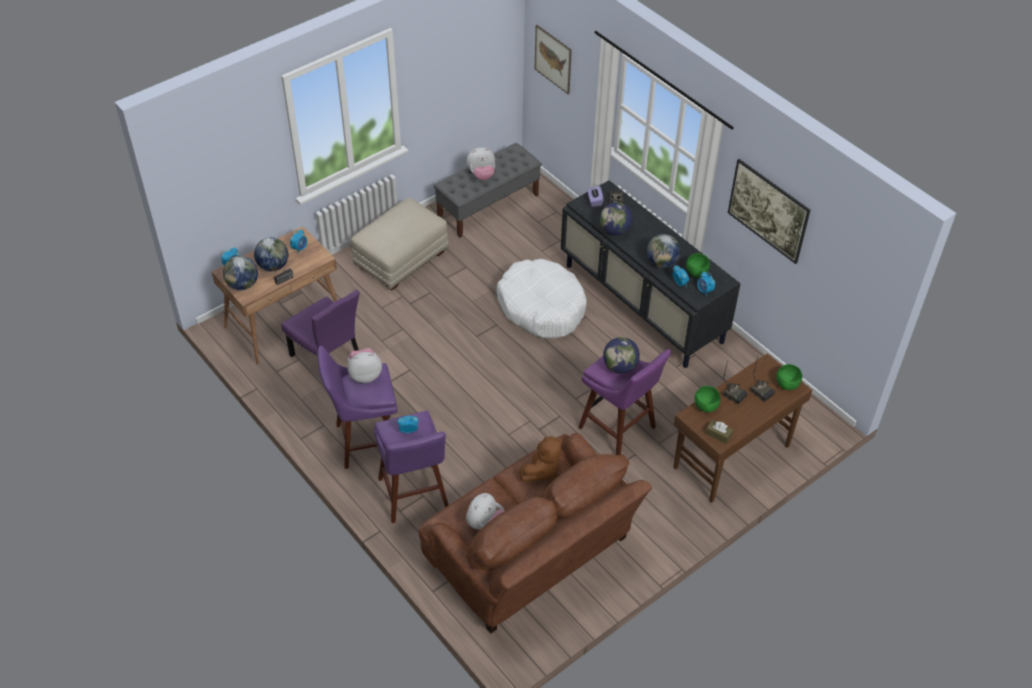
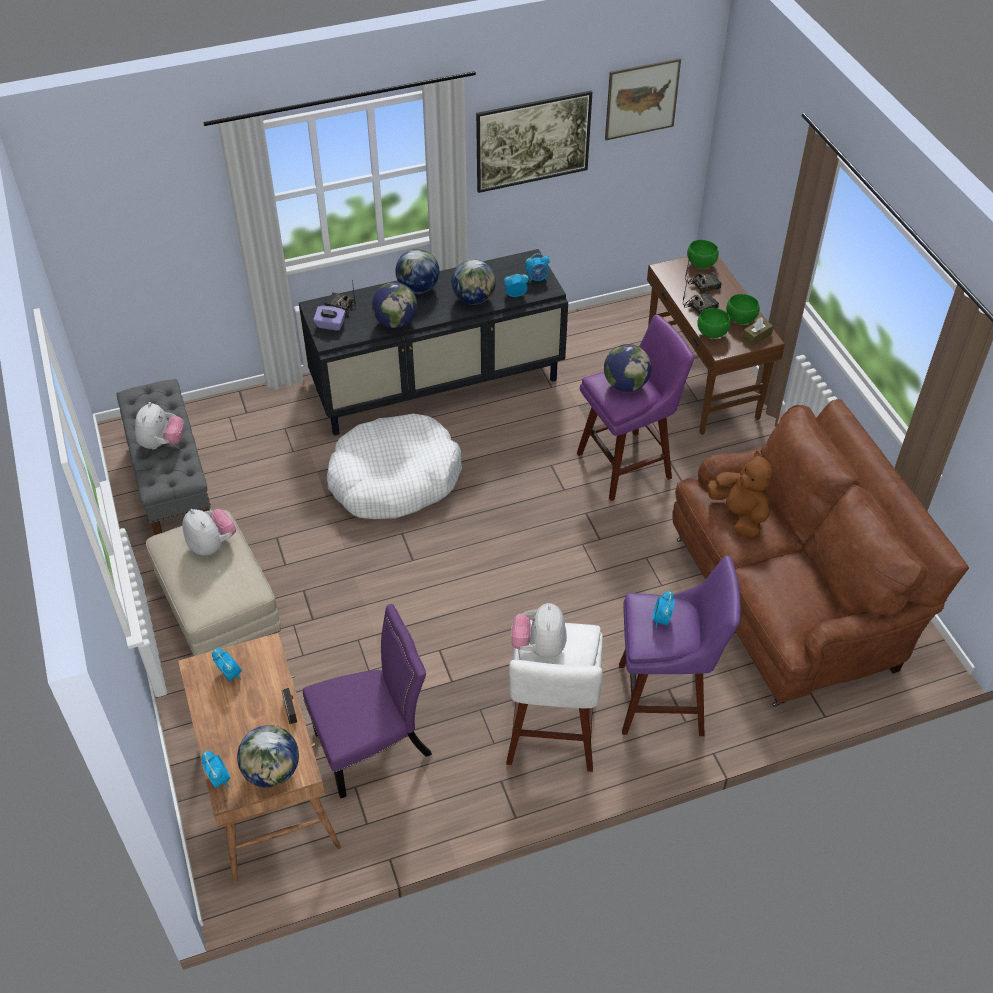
camera: 70 degrees left, 0 degrees up
globe [254,237,288,271] -> globe moved to [395,249,440,294]
purple stool [317,346,398,469] -> white stool [506,620,603,772]
plush toy [466,493,505,529] -> plush toy moved to [182,509,236,556]
picture [535,25,572,94] -> picture moved to [605,58,681,140]
green bowl [686,253,710,277] -> green bowl moved to [726,294,759,324]

